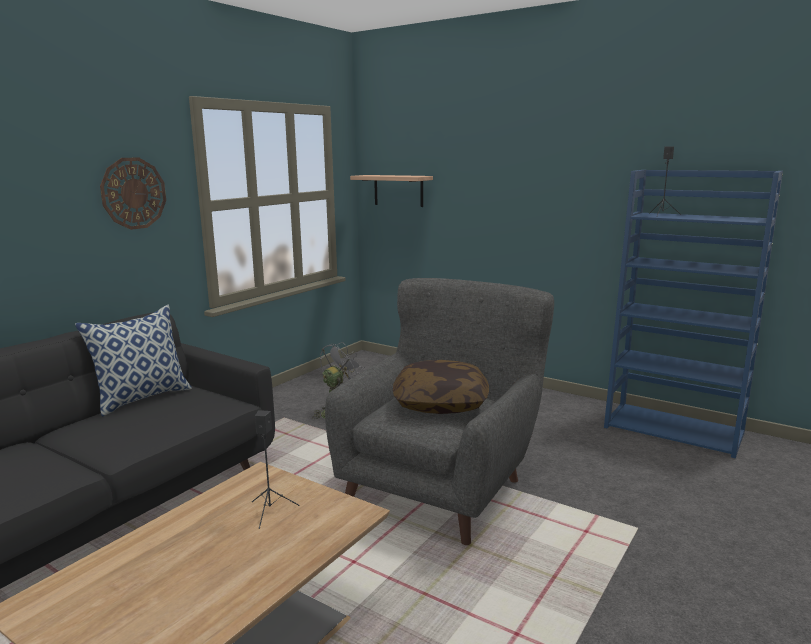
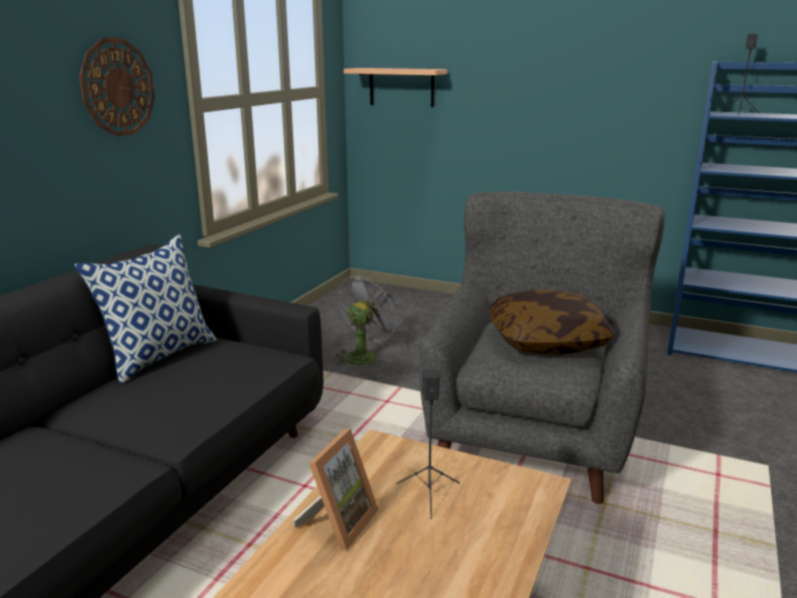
camera: 10 degrees left, 5 degrees up
none -> picture frame [293,428,379,550]

